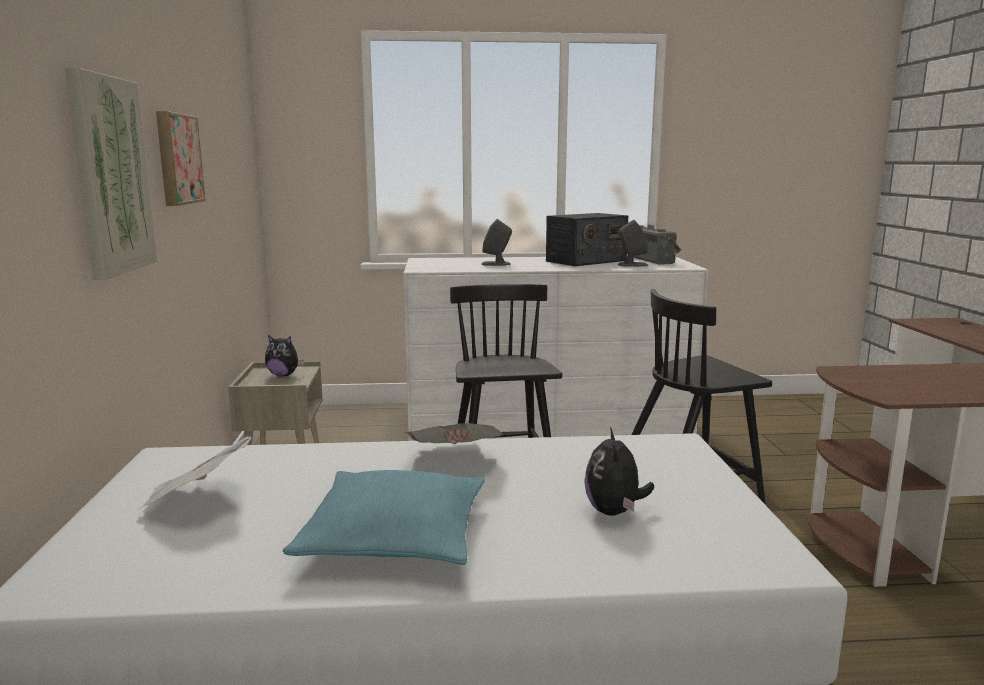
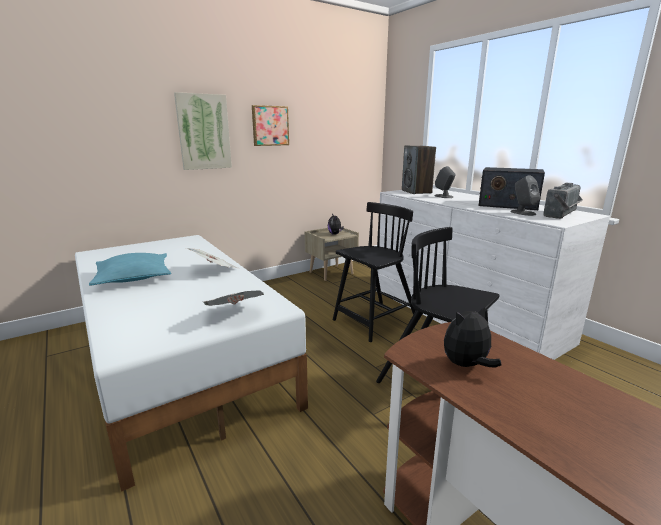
camera: 60 degrees right, 5 degrees up
newspaper [138,436,251,510] -> newspaper moved to [203,291,264,306]
plush toy [584,427,654,516] -> plush toy moved to [444,305,501,367]
none -> speaker [402,145,436,194]

